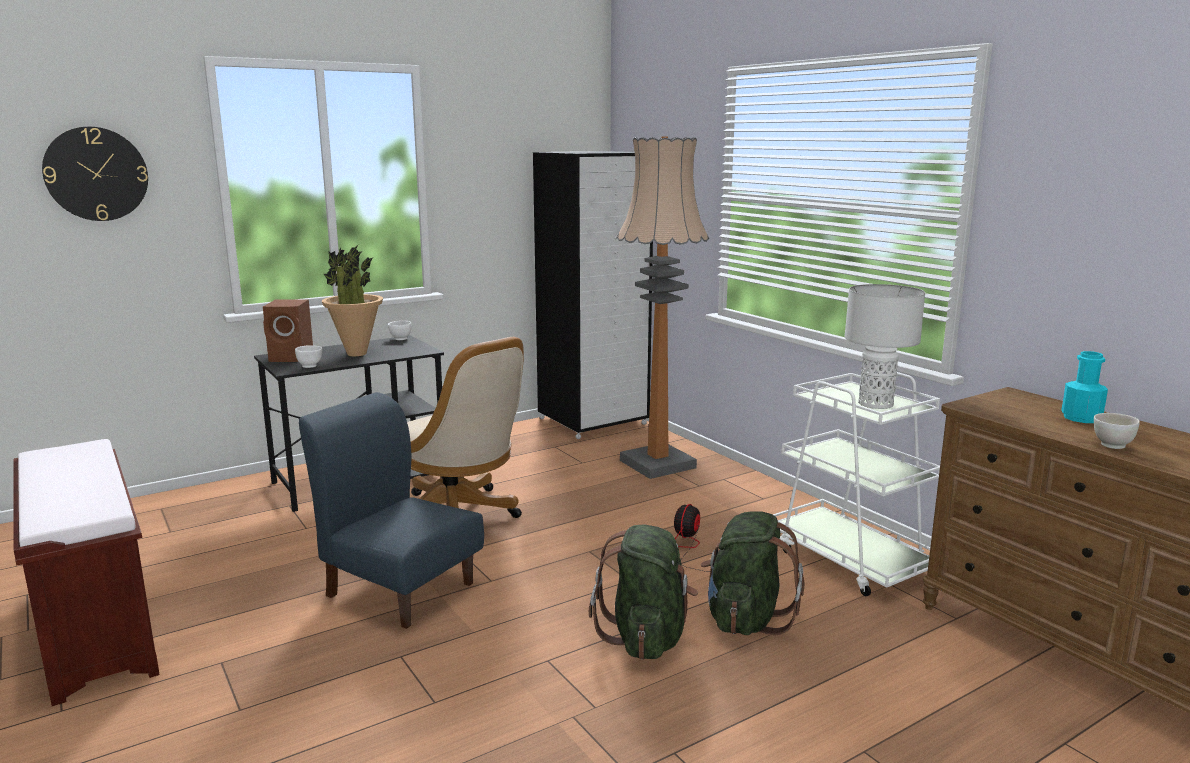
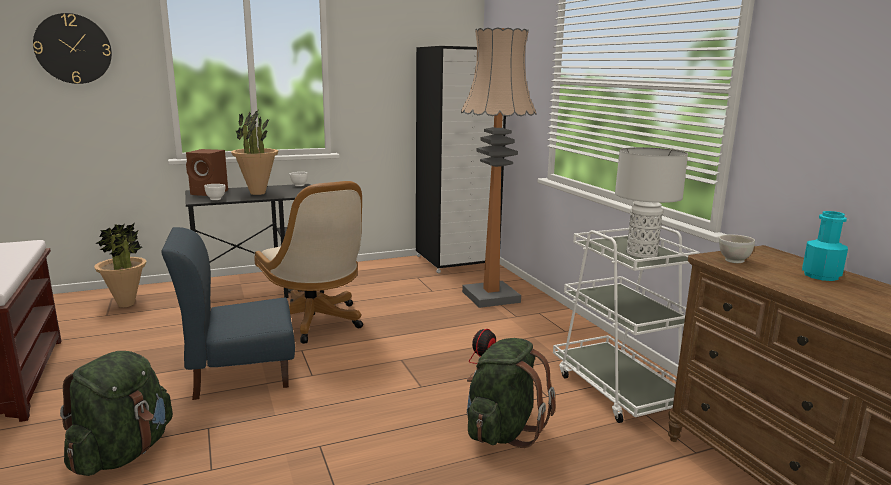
camera: 10 degrees right, 0 degrees up
blue chair [299,392,484,629] -> blue chair turned 60 degrees counterclockwise [161,227,295,400]
green backpack [589,525,698,660] -> green backpack moved to [60,351,173,476]
white bowl [1094,413,1140,449] -> white bowl moved to [719,235,755,263]
none -> potted plant [94,223,146,307]

